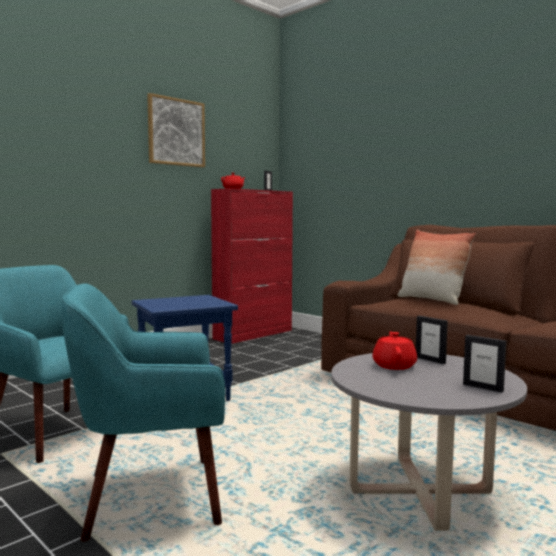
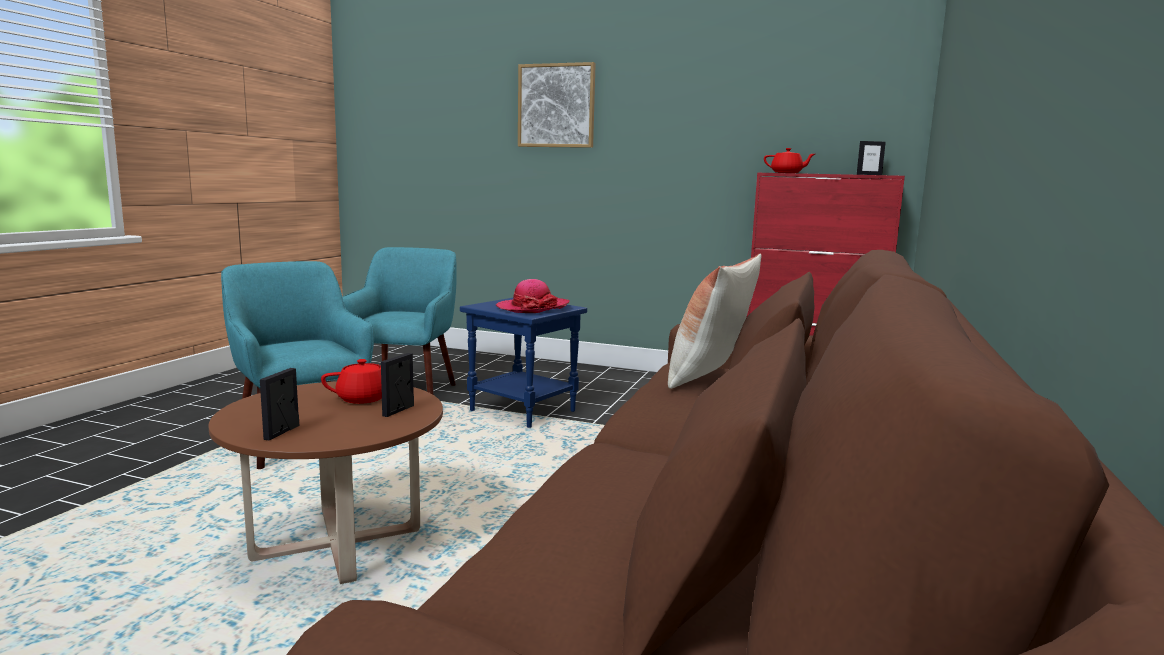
camera: 65 degrees right, 5 degrees up
picture [147,93,205,167] -> picture moved to [518,62,596,148]
grey coffee table [331,353,527,531] -> brown coffee table [209,381,443,584]
none -> hat [496,279,570,313]

